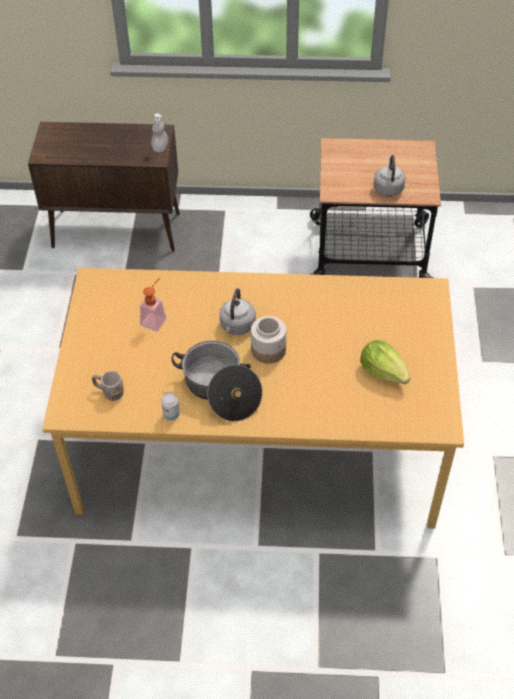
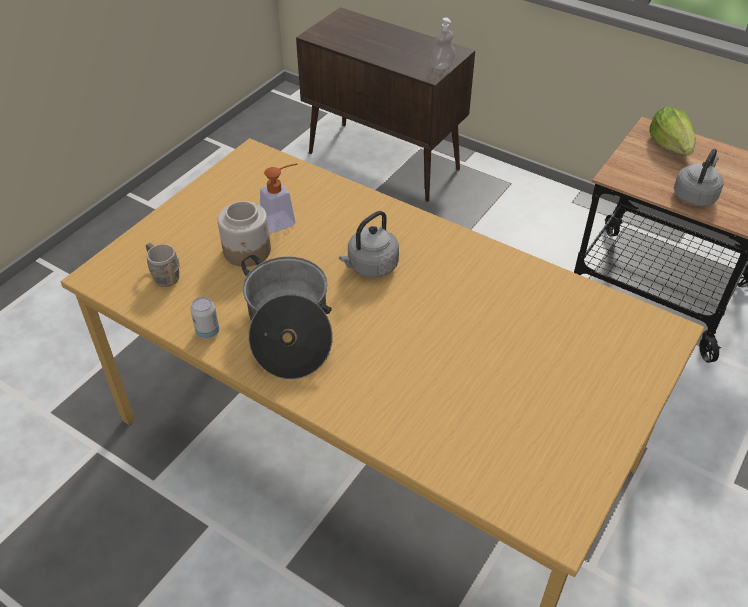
camera: 30 degrees right, 5 degrees down
jar [251,316,286,364] -> jar moved to [218,201,271,267]
lettuce [360,340,410,384] -> lettuce moved to [649,106,696,155]

